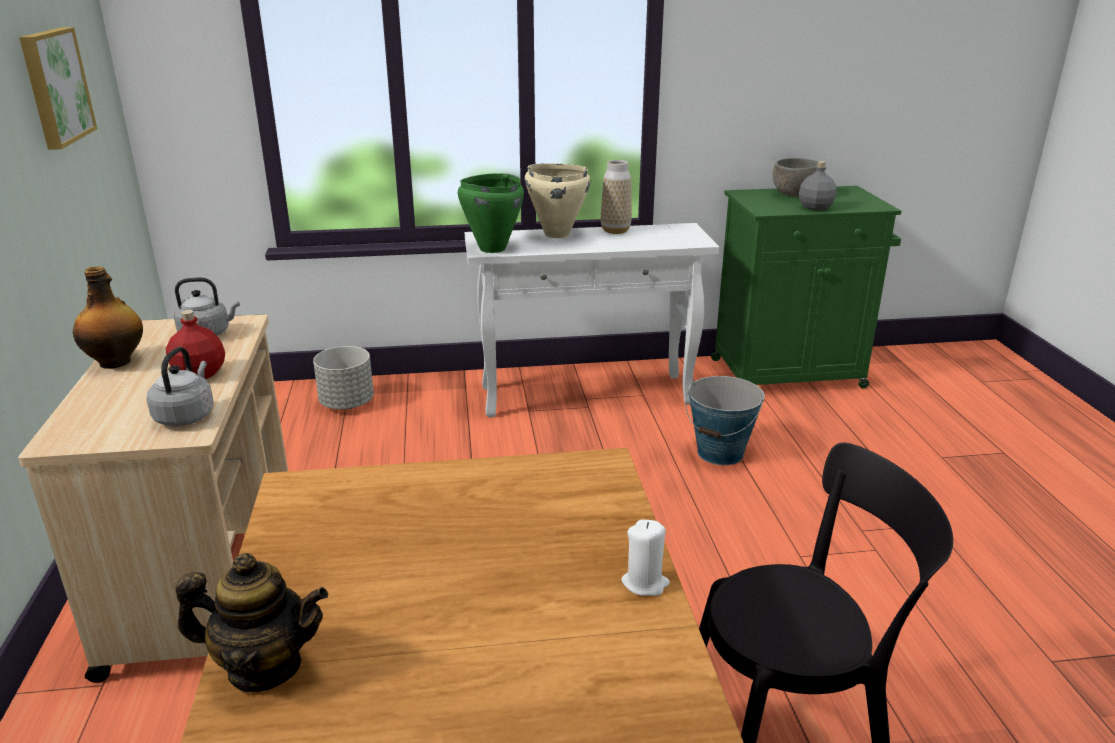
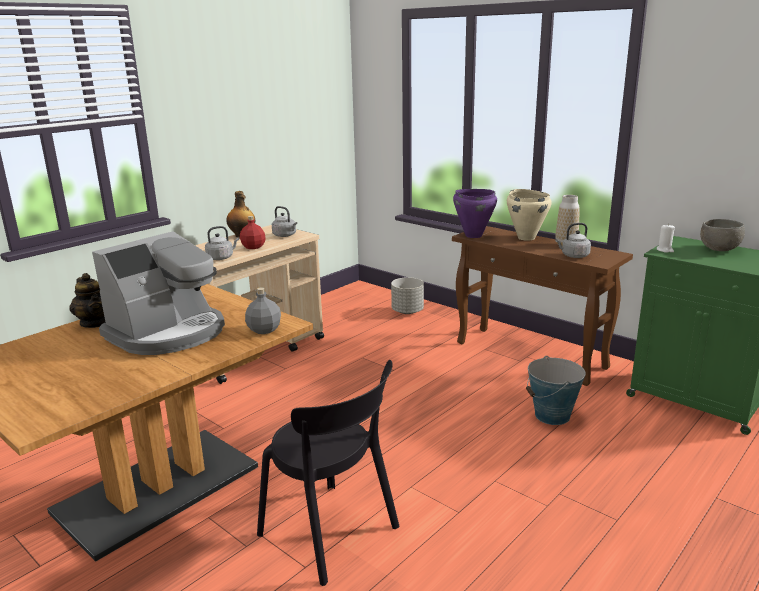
camera: 50 degrees right, 5 degrees down
picture [19,27,97,150] -> none
green cooking pot [458,173,524,253] -> purple cooking pot [453,189,497,238]
white console table [465,223,719,417] -> brown console table [452,226,633,386]
white candle [621,520,670,596] -> white candle moved to [657,224,675,253]
grey bottle [799,161,836,210] -> grey bottle moved to [245,287,281,334]
none -> coffee machine [92,231,225,355]
none -> grey kettle [555,223,591,258]

